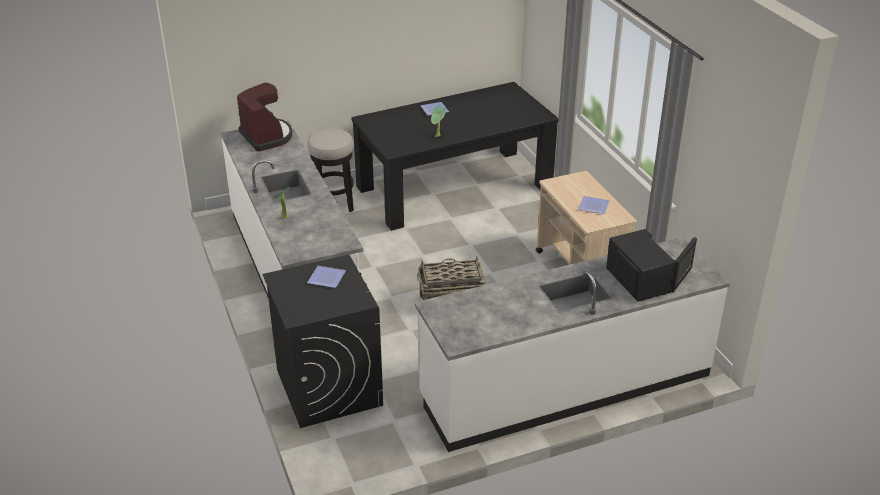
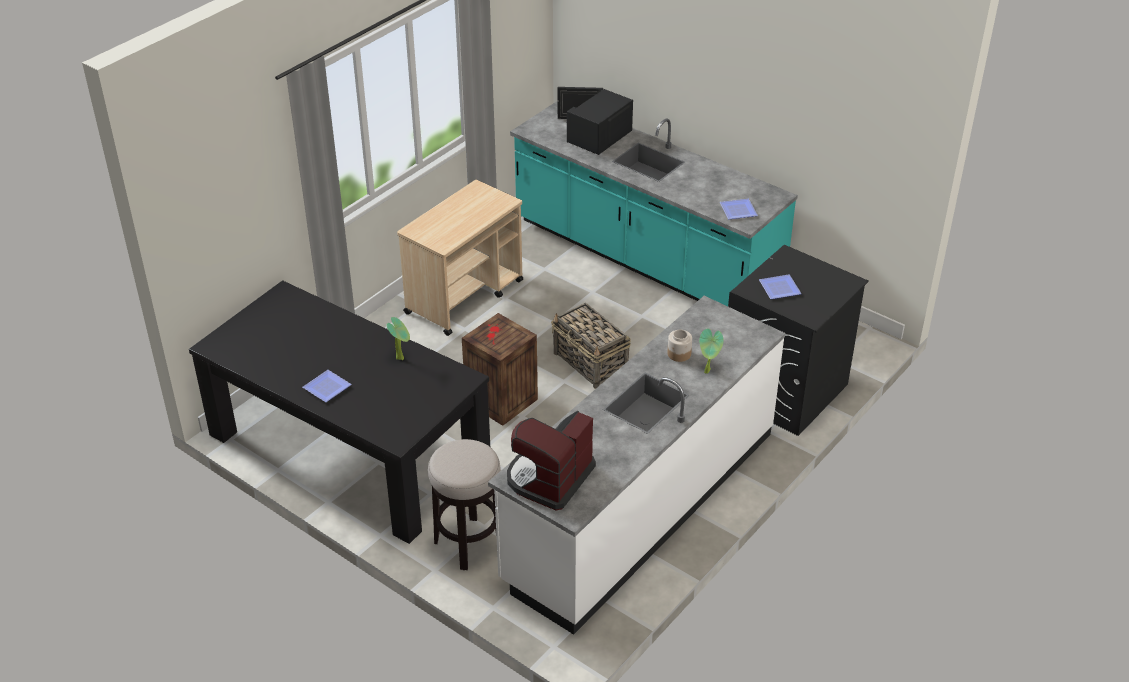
camera: 120 degrees left, 5 degrees up
white counter [415,237,730,452] -> turquoise counter [510,101,798,306]
plate [579,196,610,214] -> plate moved to [720,199,758,219]
none -> crate [462,313,538,426]
none -> jar [667,330,692,362]

